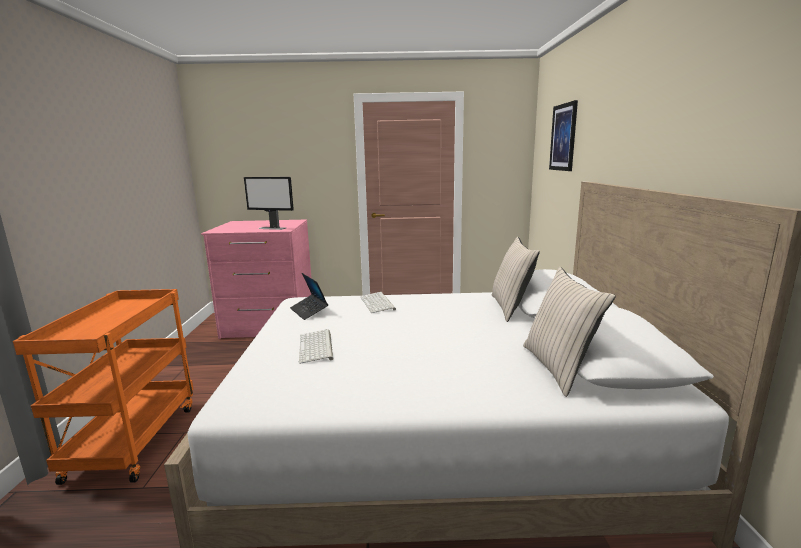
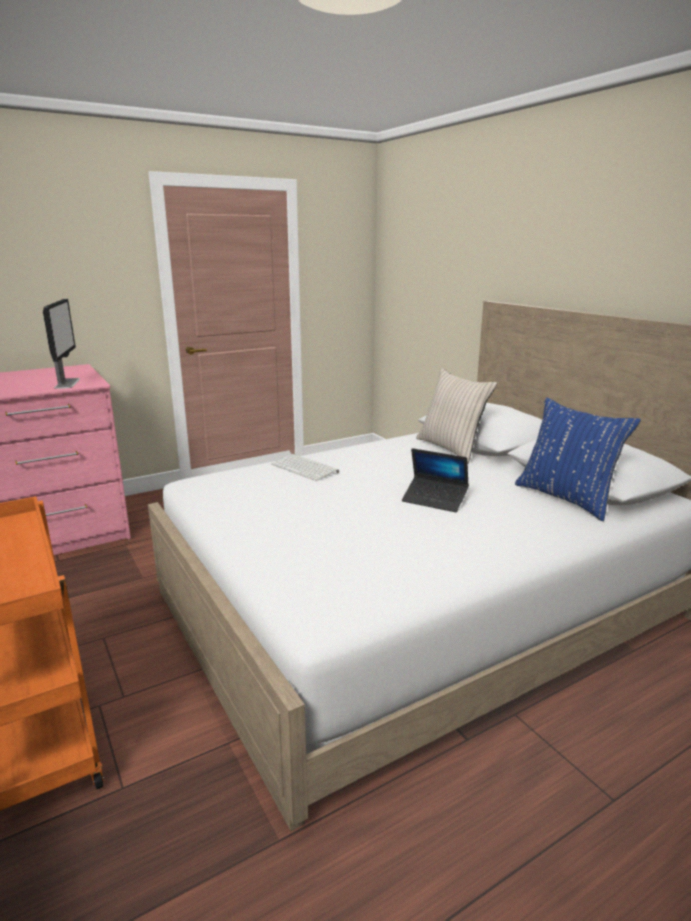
camera: 30 degrees left, 5 degrees up
monitor [244,177,294,230] -> monitor turned 90 degrees counterclockwise [43,299,80,389]
laptop [290,273,328,320] -> laptop moved to [402,448,469,512]
keyboard [299,329,334,364] -> none
beige pillow [523,267,616,397] -> blue pillow [515,397,641,521]
picture [549,100,578,171] -> none

